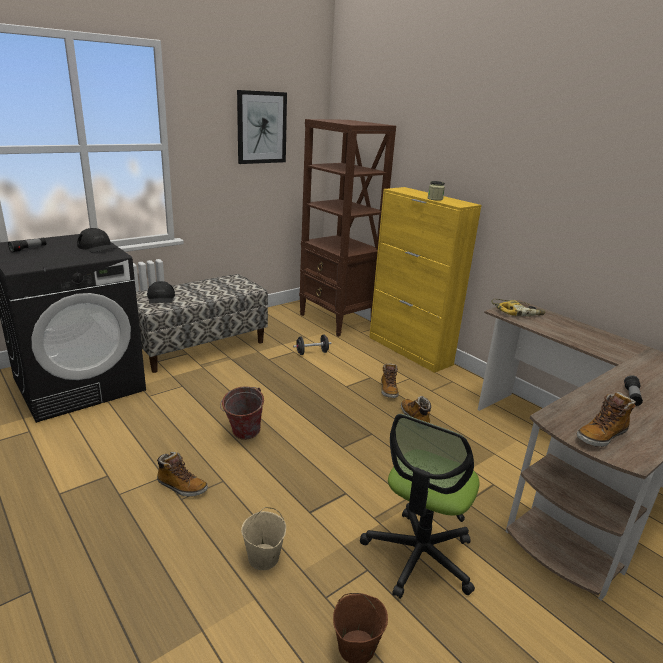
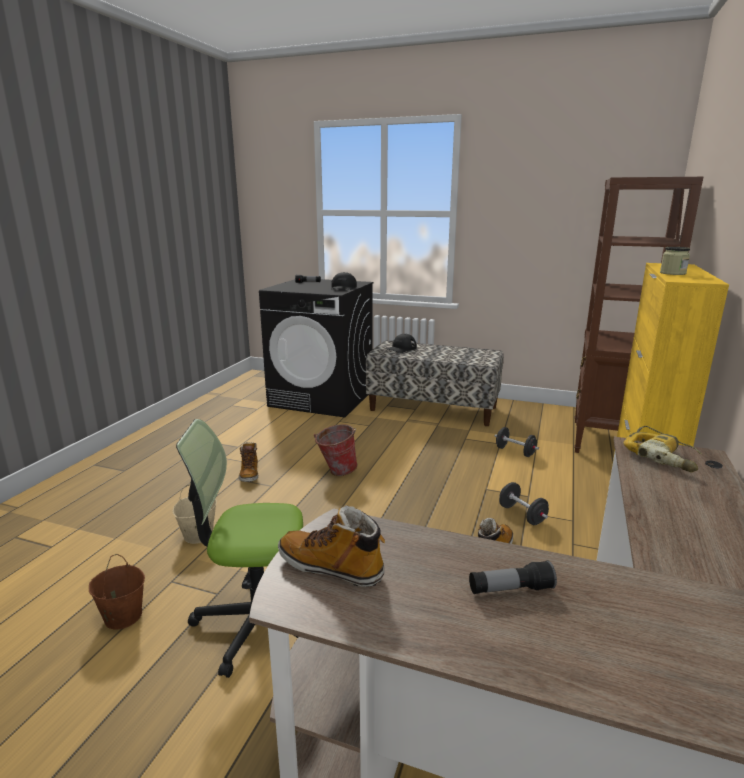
camera: 60 degrees right, 5 degrees down
picture [237,90,287,164] -> none
boot [381,363,399,398] -> black dumbbell [499,482,549,525]

